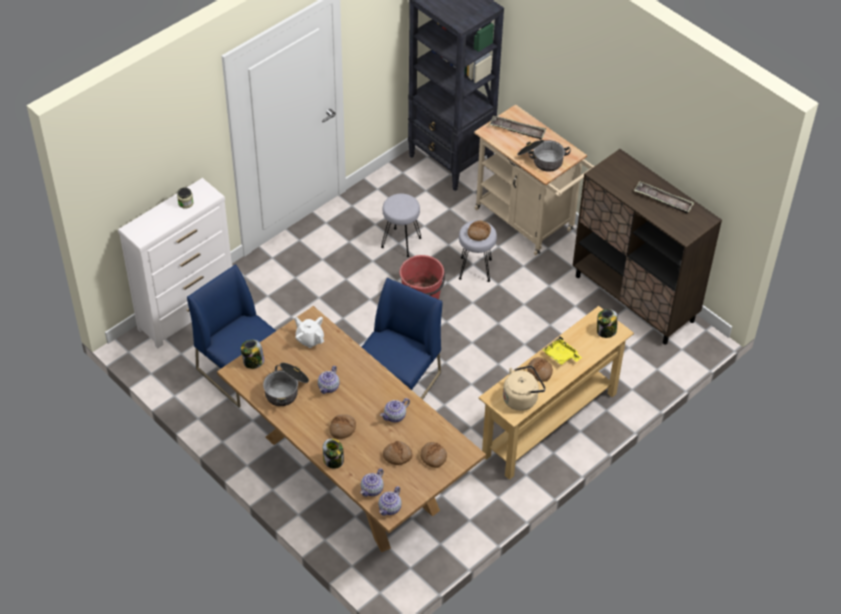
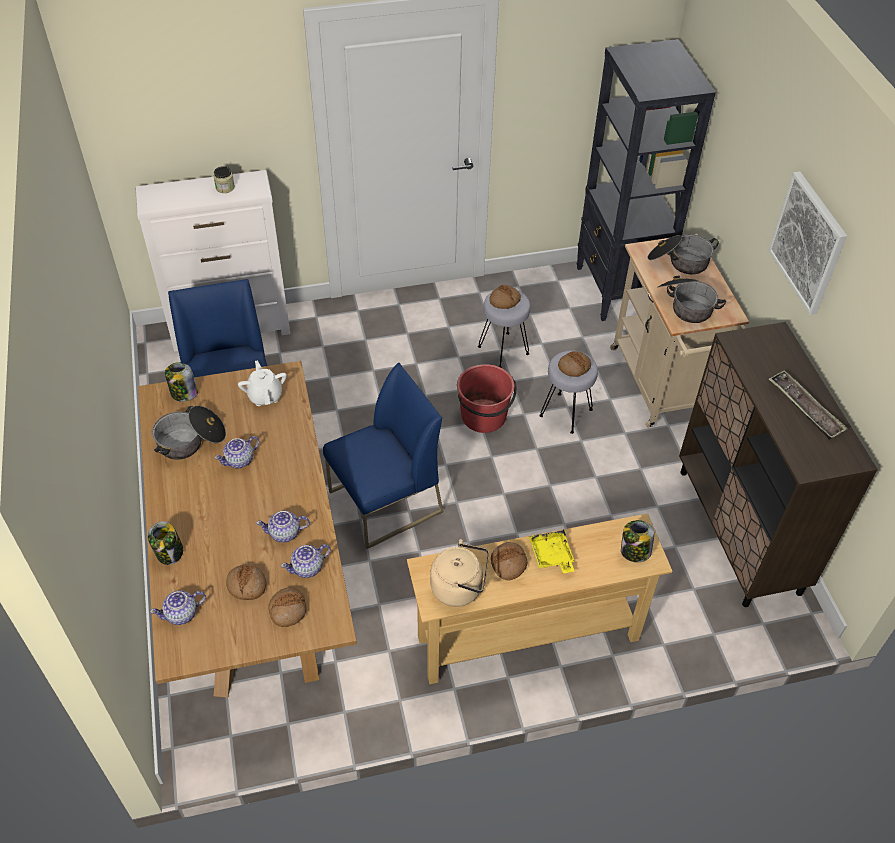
camera: 30 degrees right, 0 degrees up
bread [329,414,356,439] -> bread moved to [489,285,521,309]
teapot [378,486,402,516] -> teapot moved to [281,544,331,578]
tray [489,116,546,140] -> cooking pot [648,234,719,274]
none -> picture [768,171,847,315]

